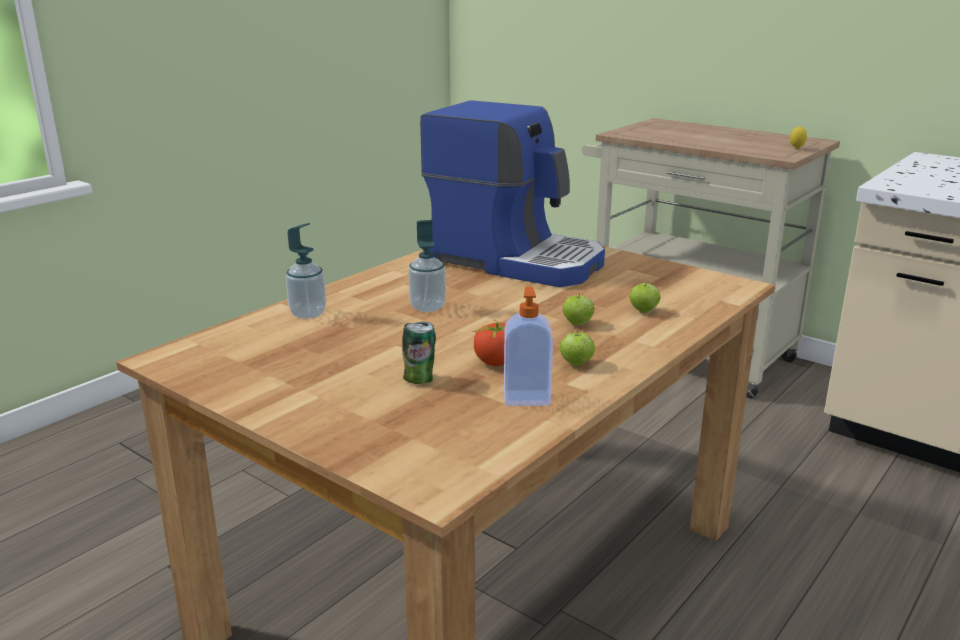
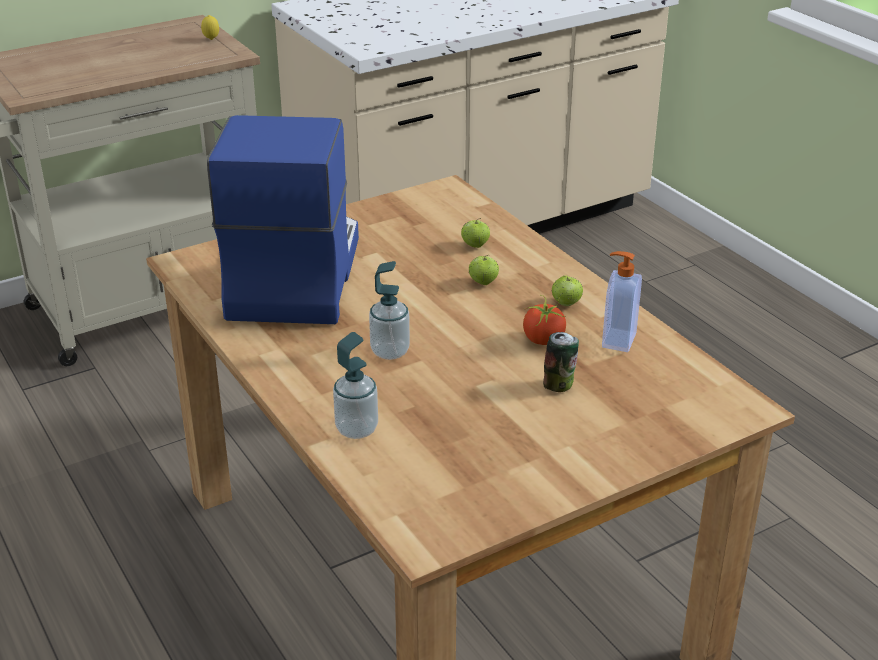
camera: 70 degrees left, 10 degrees up
coffee machine [420,100,605,287] -> coffee machine turned 45 degrees counterclockwise [207,115,359,324]

